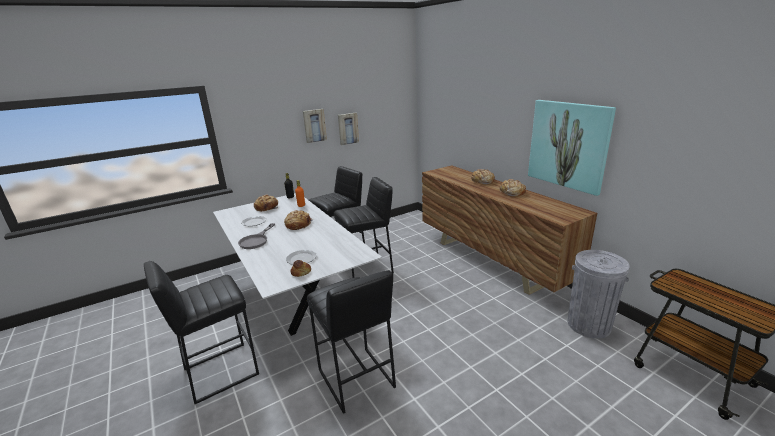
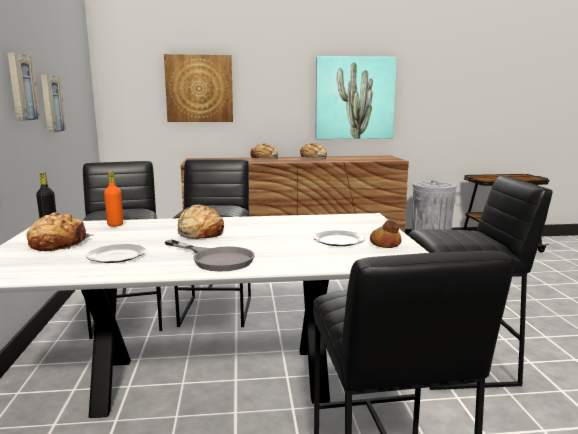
camera: 65 degrees left, 10 degrees down
none -> picture [164,54,233,122]

